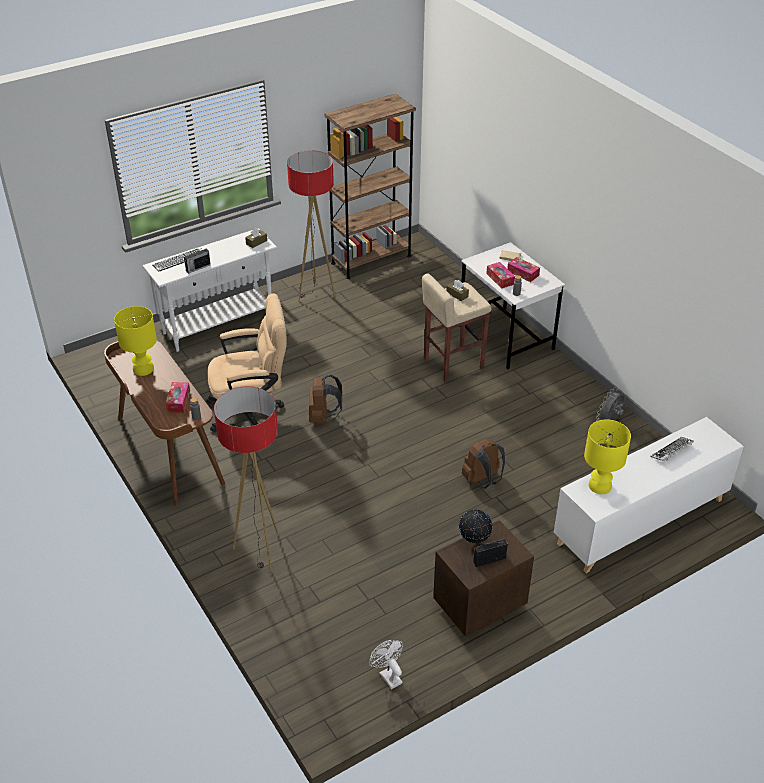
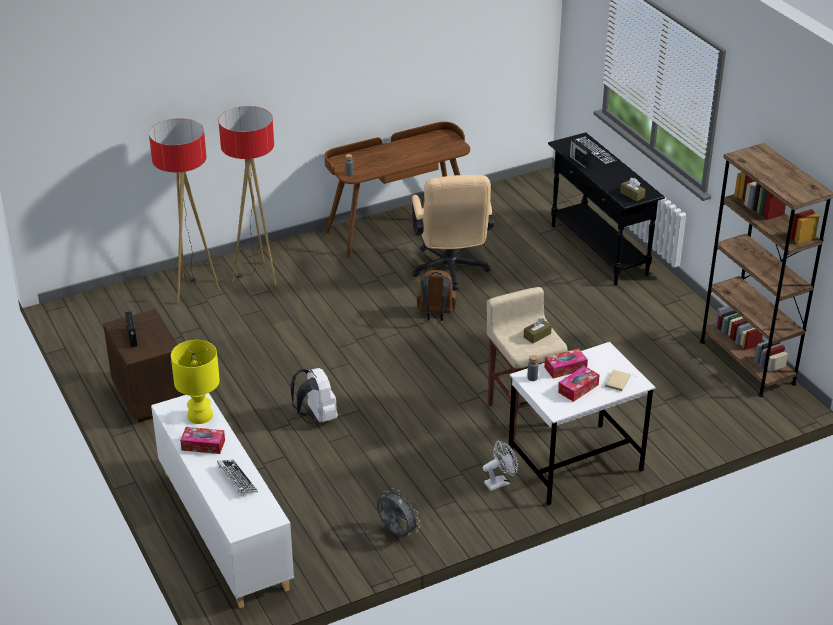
camera: 95 degrees right, 5 degrees down
yellow table lamp [114,306,157,376] -> none
white console table [142,228,277,352] -> black console table [548,132,665,285]
tissue box [165,382,190,413] -> tissue box moved to [180,427,225,454]
floor lamp [287,150,336,301] -> floor lamp moved to [149,118,220,304]
white fan [369,640,403,689] -> white fan moved to [483,440,518,491]
globe [459,509,492,543] -> none
brown backpack [462,439,505,489] -> white backpack [290,368,338,424]

